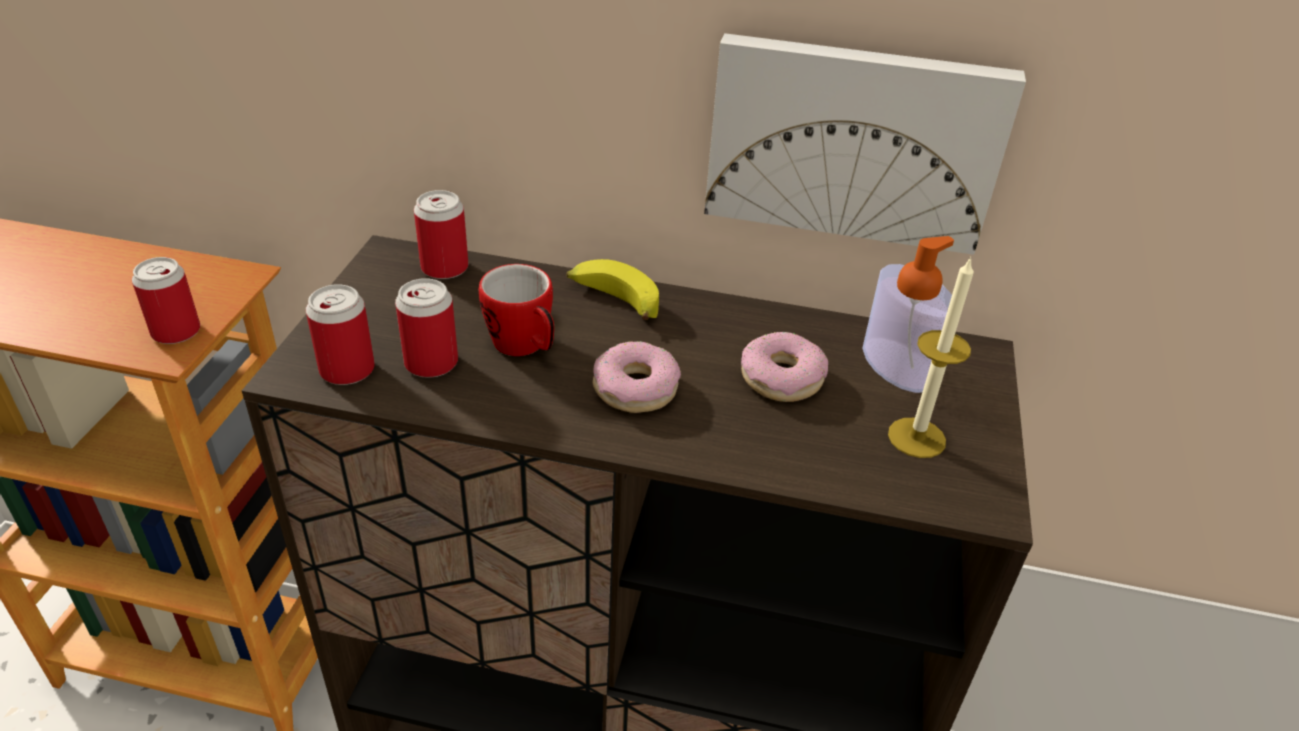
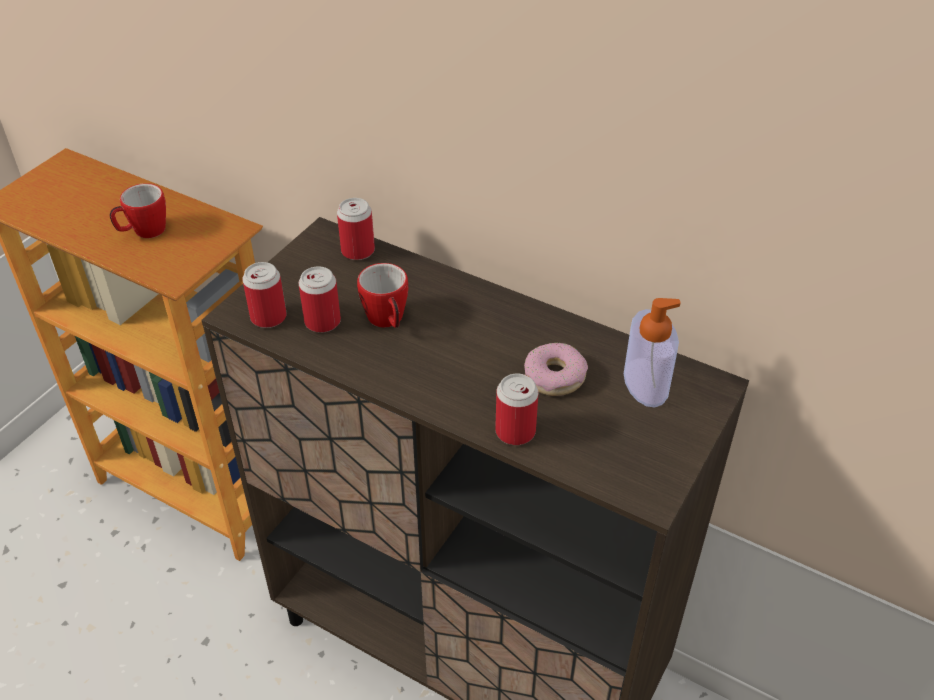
camera: 20 degrees right, 5 degrees up
can [132,257,200,344] -> can moved to [495,374,539,445]
banana [567,259,659,320] -> none
donut [593,341,681,413] -> none
picture [704,33,1026,255] -> none
candle [888,256,974,458] -> none
none -> mug [110,183,166,238]

